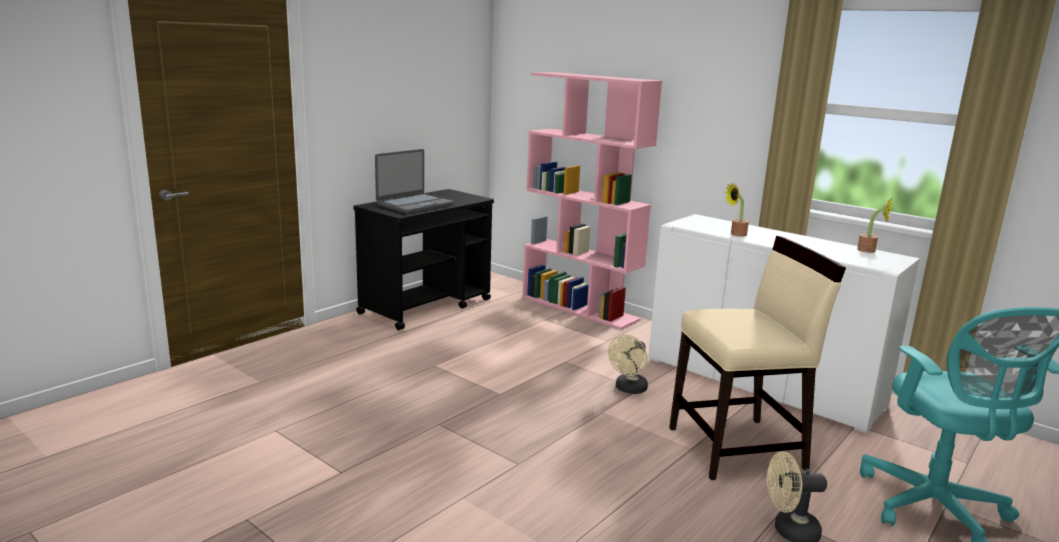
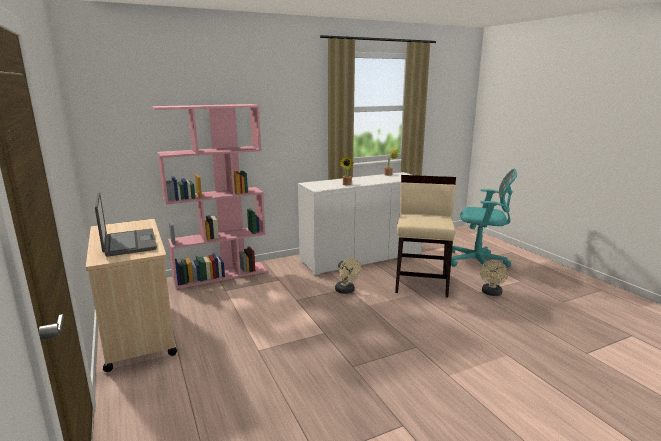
camera: 65 degrees left, 0 degrees up
black cart [353,189,494,330] -> beige cart [86,219,177,372]

